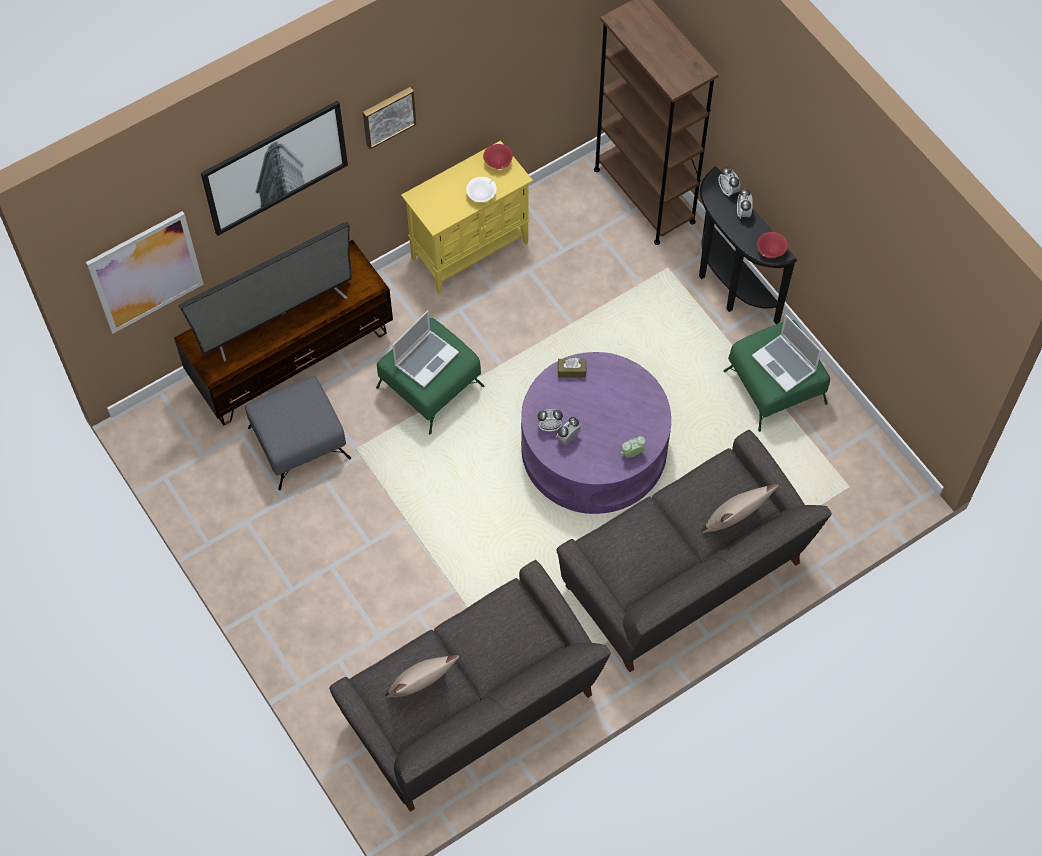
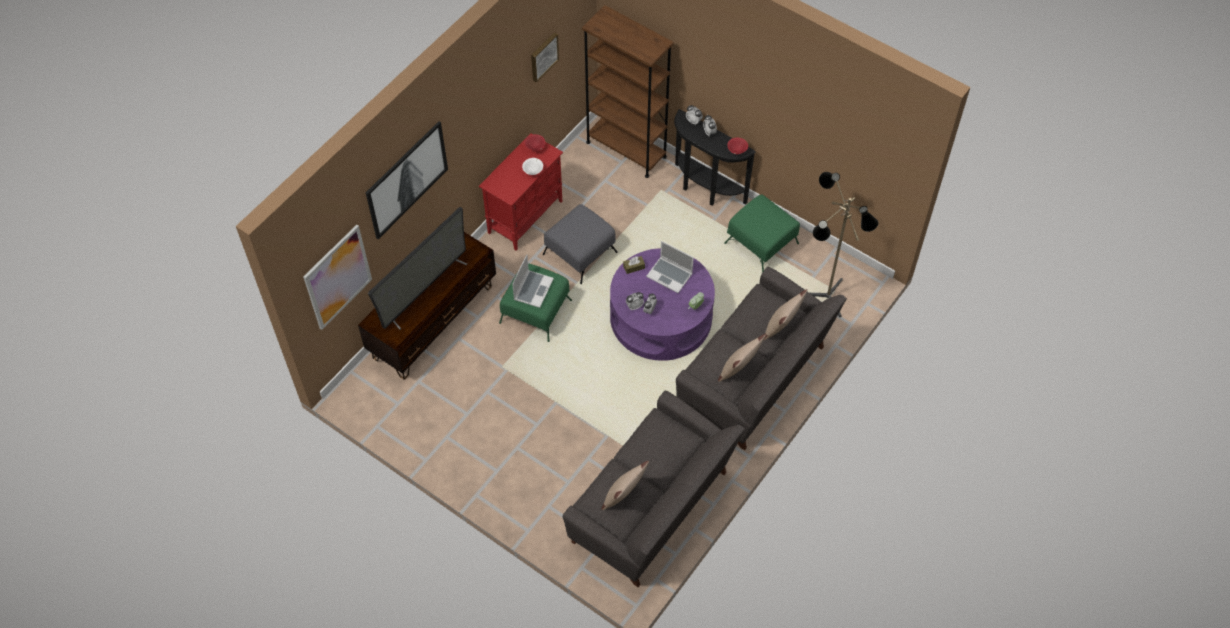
camera: 20 degrees left, 5 degrees down
grey ottoman [245,376,351,490] -> grey ottoman moved to [543,204,618,284]
picture [363,87,416,149] -> picture moved to [531,32,559,82]
yellow cabinet [401,140,533,293] -> red cabinet [479,133,563,250]
laptop [752,315,821,392] -> laptop moved to [646,241,694,293]
none -> beige pillow [718,334,766,382]
none -> floor lamp [810,172,879,317]

